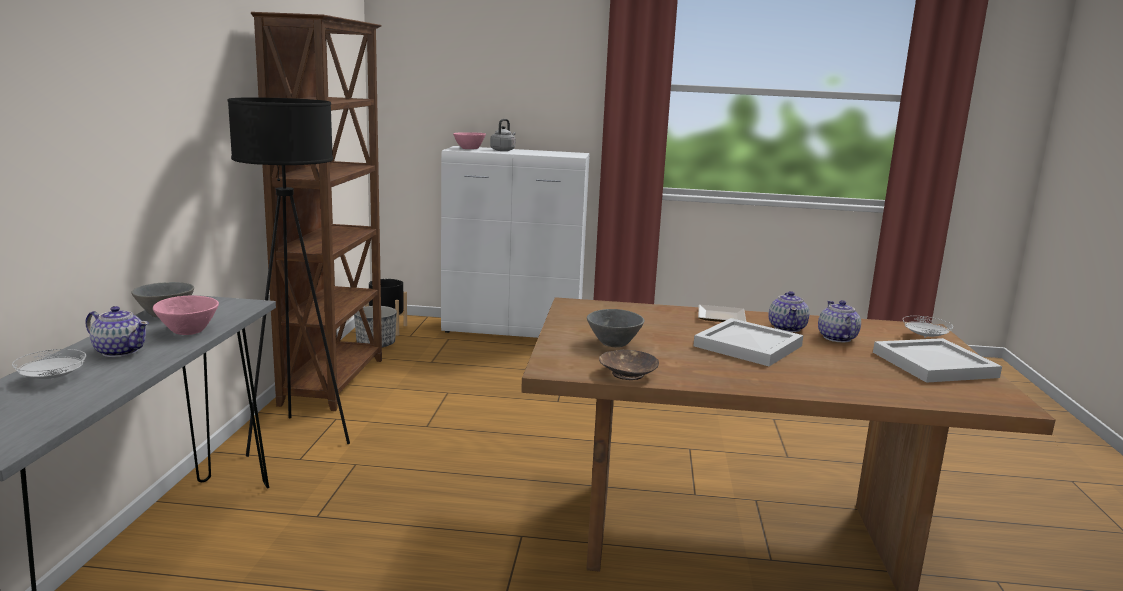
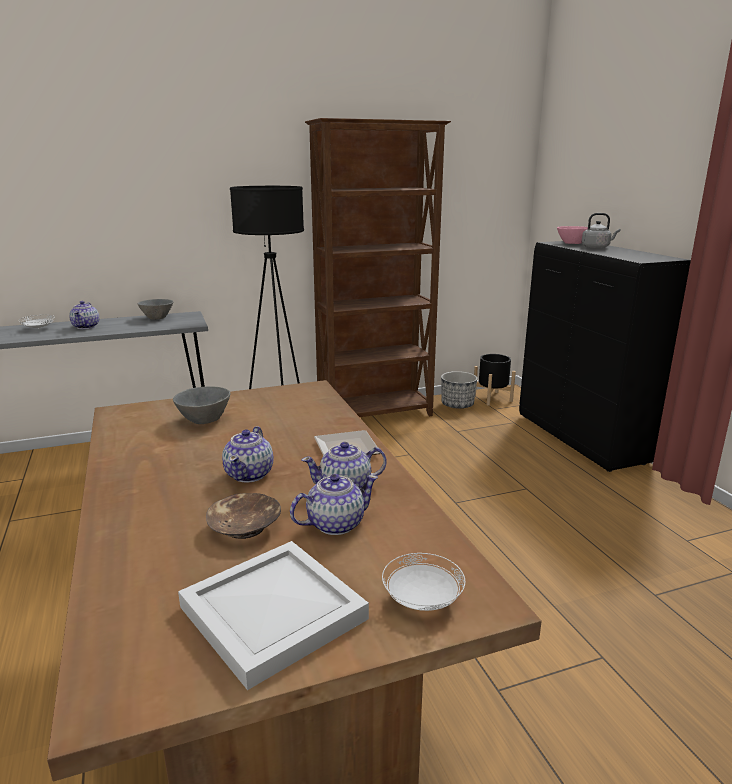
camera: 65 degrees right, 5 degrees up
pink bowl [153,295,219,335] -> none
white cabinet [441,146,590,338] -> black cabinet [519,241,691,472]
brown bowl [599,350,659,380] -> brown bowl moved to [206,493,281,539]
white tray [693,318,803,366] -> teapot [222,426,273,482]

